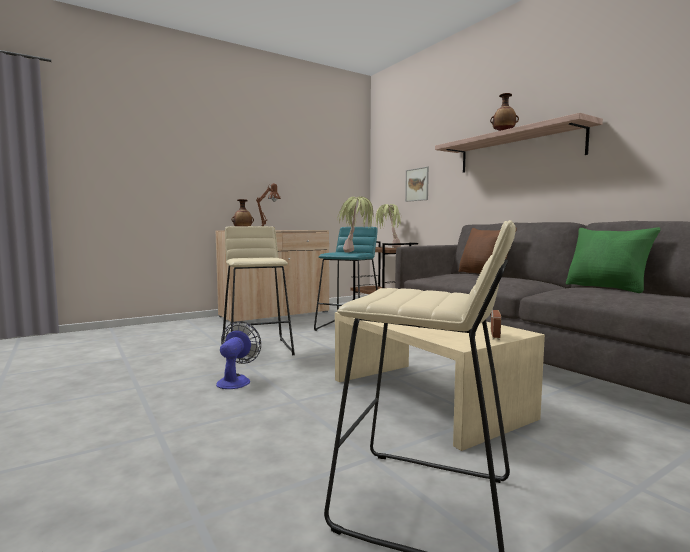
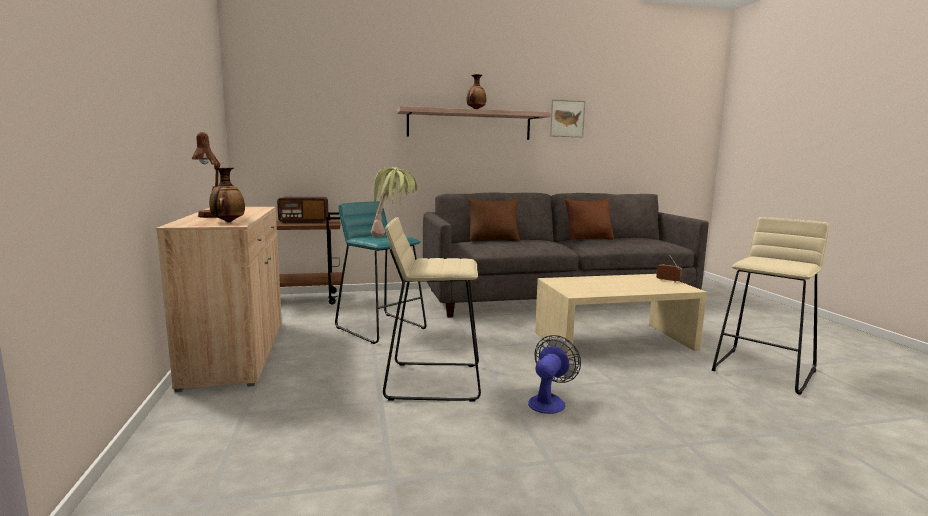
camera: 70 degrees left, 5 degrees up
fan [216,321,261,389] -> fan turned 90 degrees clockwise [528,335,581,414]
potted plant [376,204,402,248] -> radio [277,197,329,223]
picture [405,167,429,202] -> picture moved to [550,99,585,137]
green pillow [566,227,661,293] -> brown pillow [565,198,614,240]

